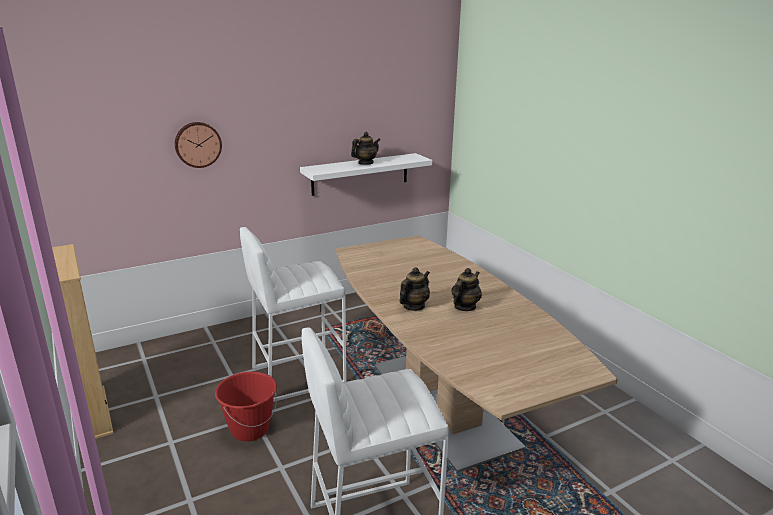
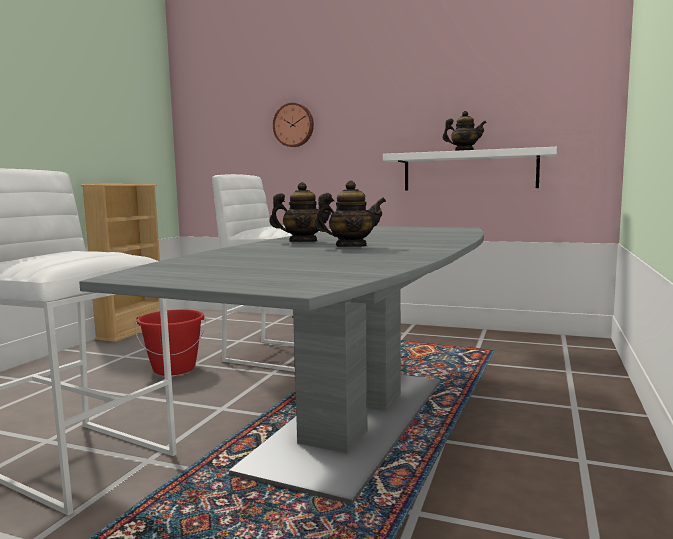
camera: 50 degrees right, 15 degrees down
brown dining table [336,235,618,472] -> grey dining table [79,226,484,504]

